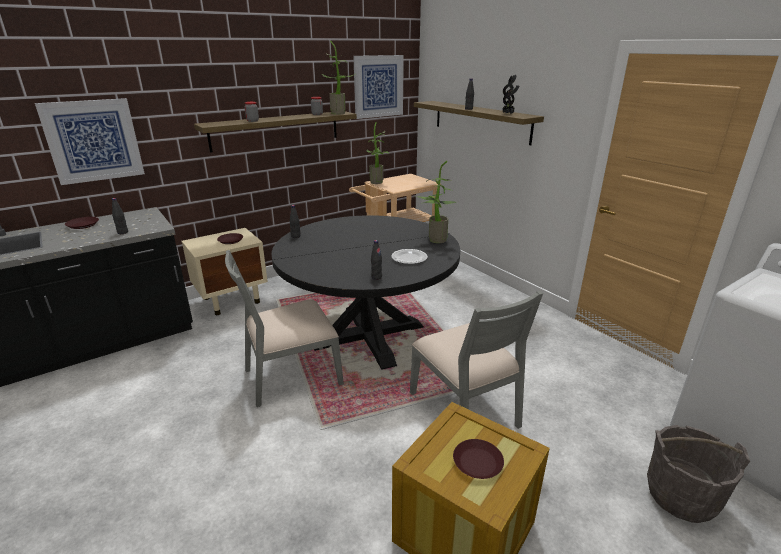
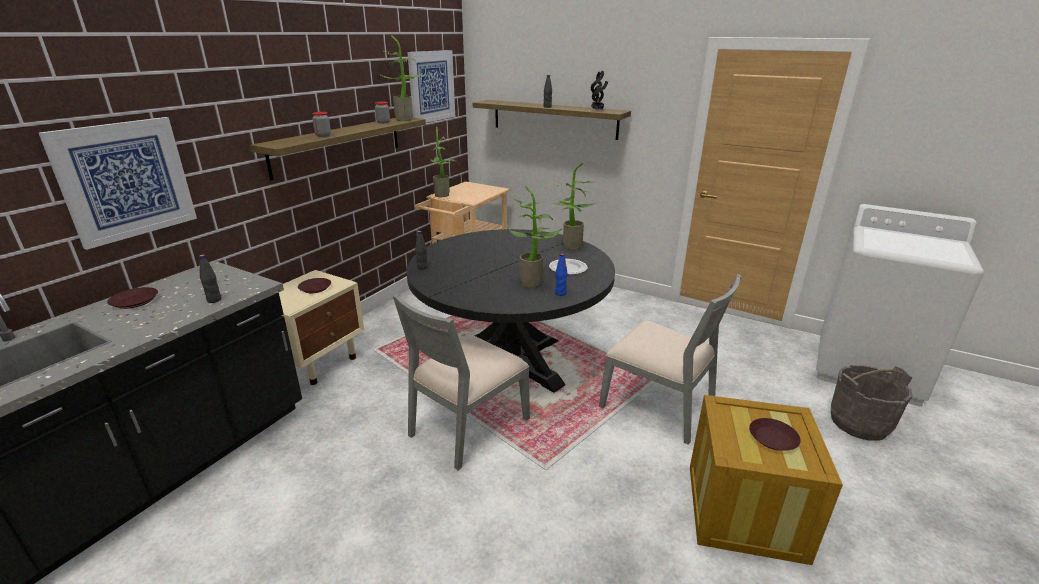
camera: 25 degrees left, 0 degrees up
black bottle [371,240,382,280] -> blue bottle [555,253,568,296]
none -> potted plant [507,186,562,288]

